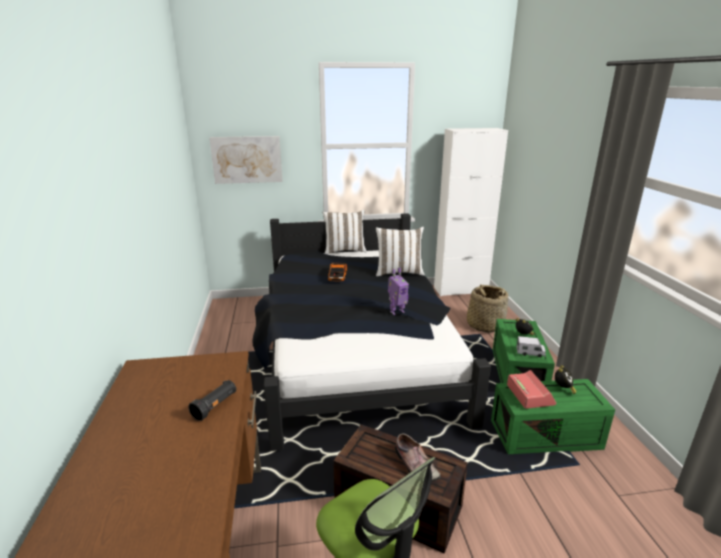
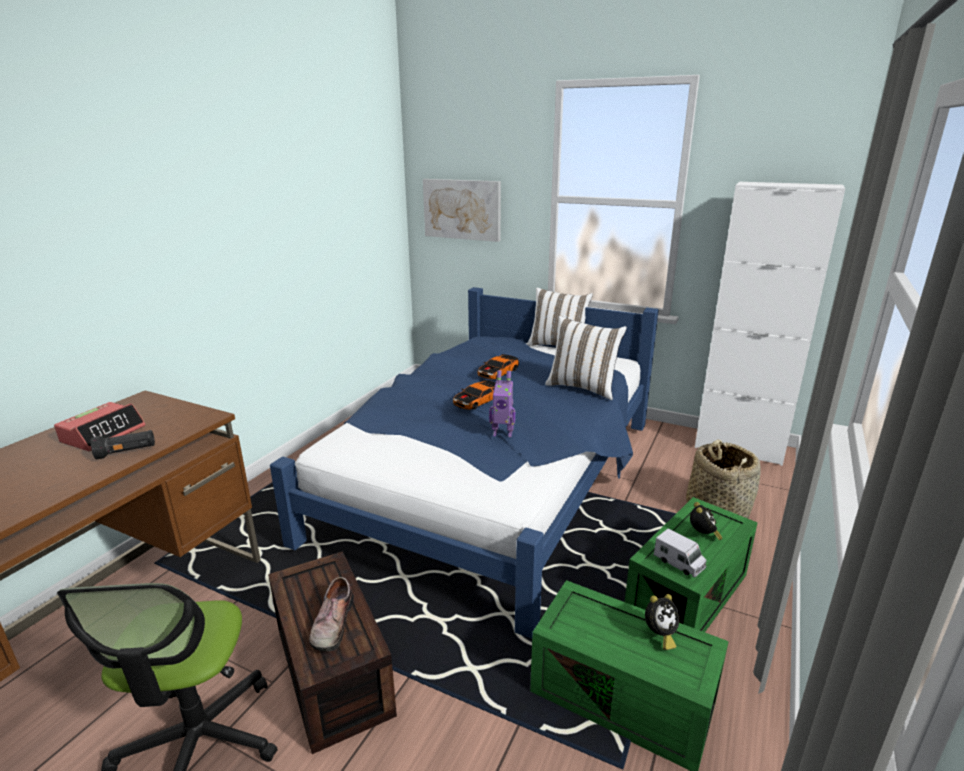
camera: 35 degrees right, 0 degrees up
black bed [253,213,491,451] -> blue bed [270,287,659,639]
alarm clock [507,370,556,409] -> alarm clock moved to [54,402,145,451]
none -> toy car [453,380,495,410]

